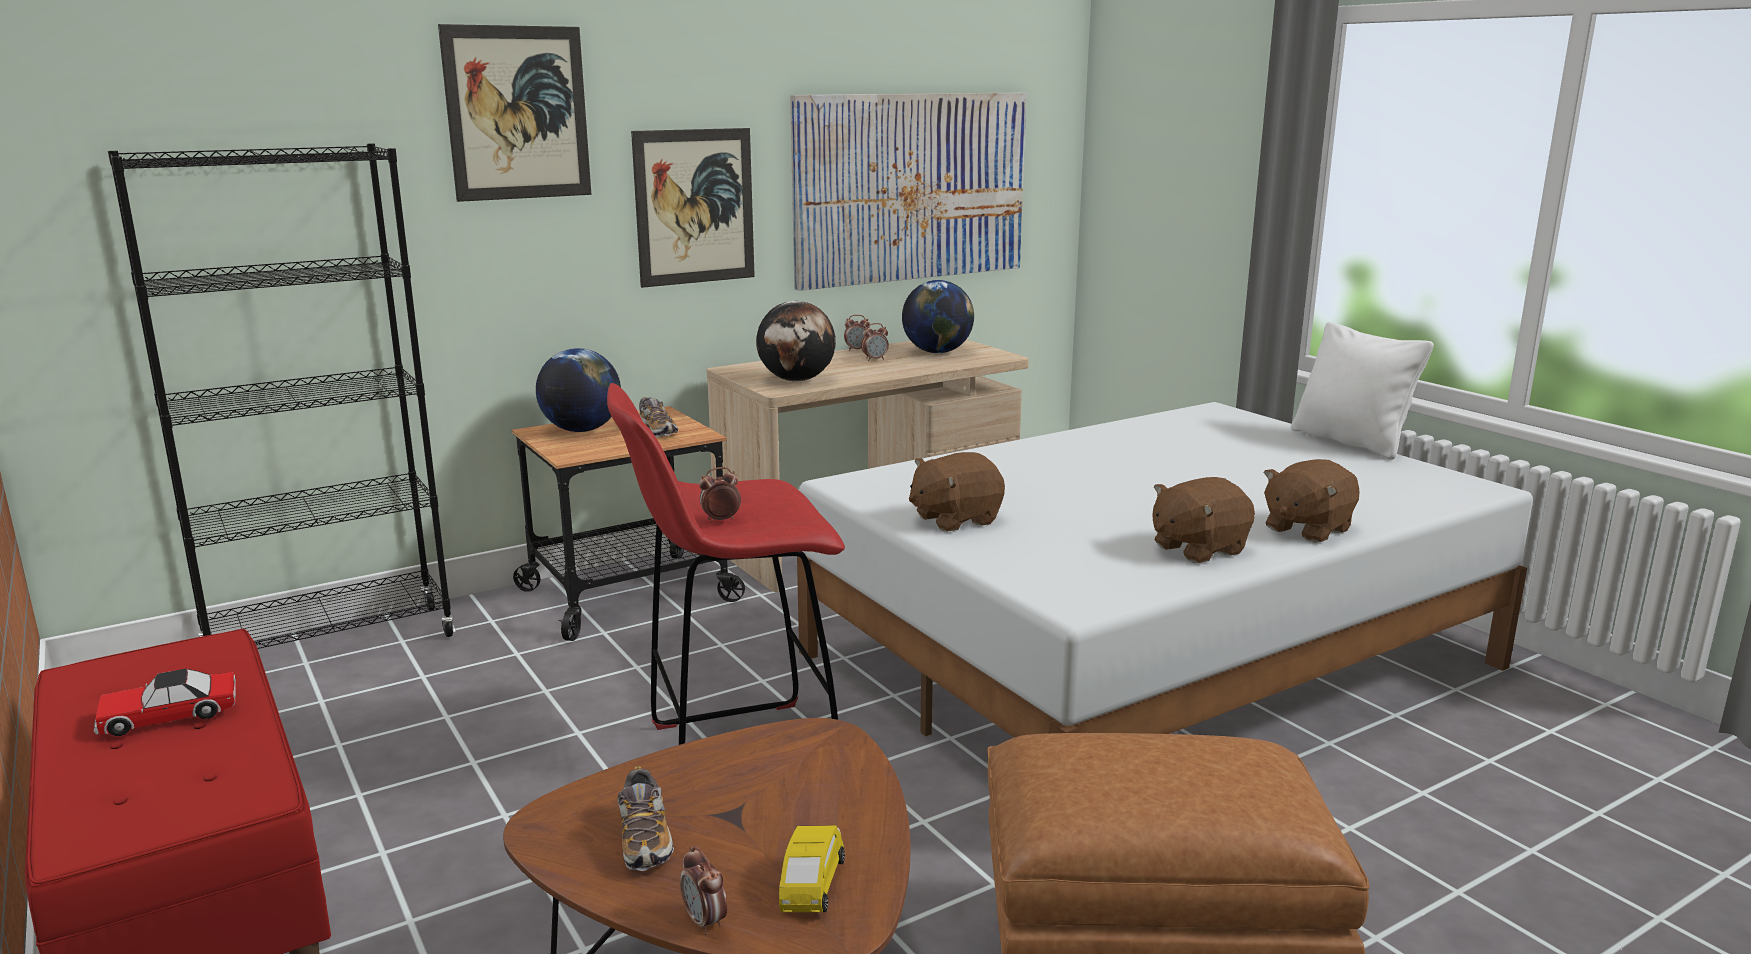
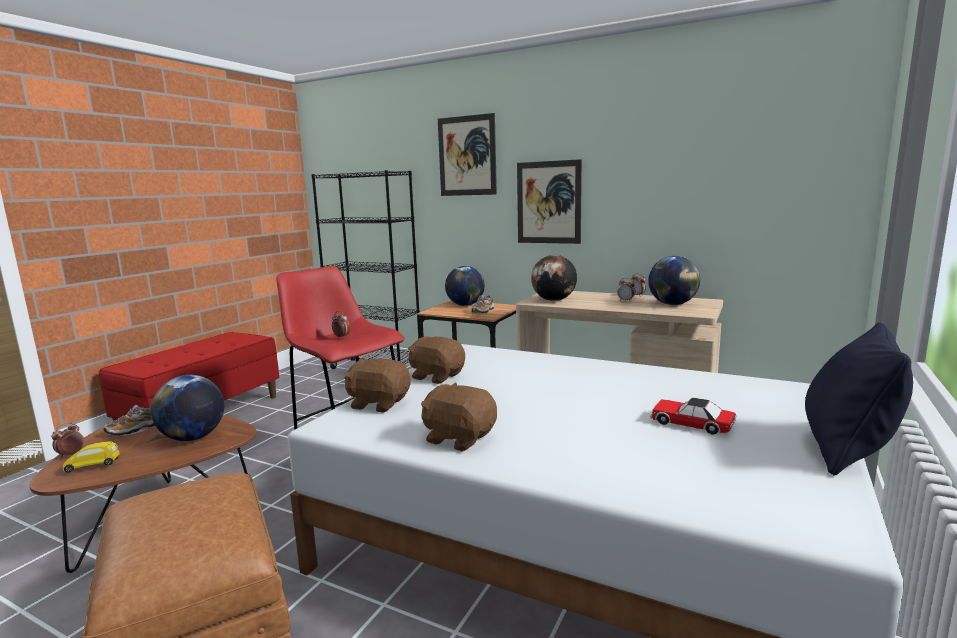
camera: 60 degrees right, 5 degrees down
toy car [94,669,236,736] -> toy car moved to [650,398,736,434]
picture [790,93,1026,291] -> none
brown plush toy [1263,459,1359,542] -> brown plush toy moved to [345,358,411,413]
white pillow [1291,322,1434,460] -> black pillow [805,322,913,476]
none -> globe [151,375,224,441]

